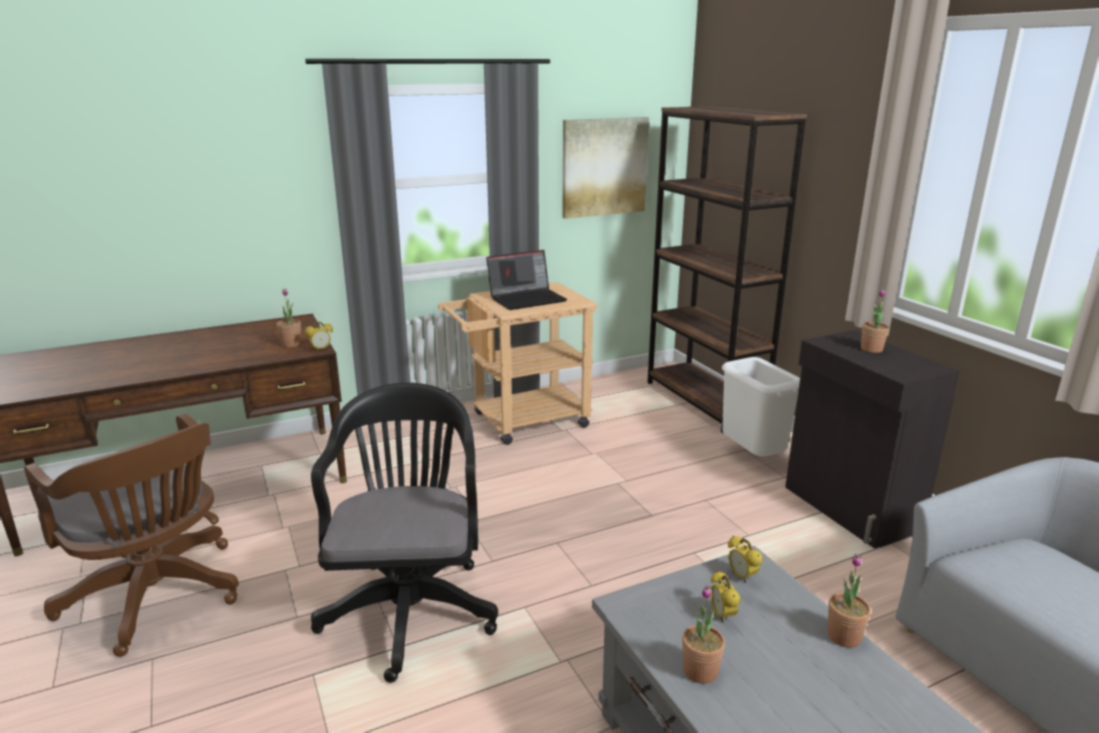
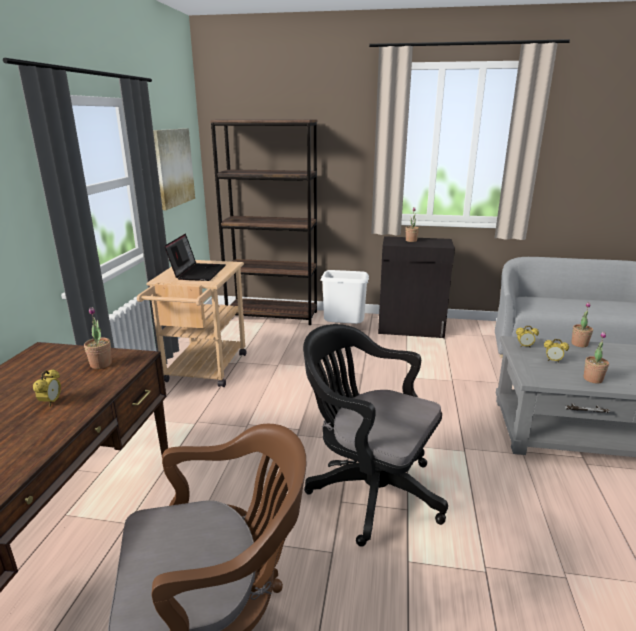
camera: 55 degrees left, 0 degrees up
alarm clock [305,322,333,351] -> alarm clock moved to [33,369,61,407]

